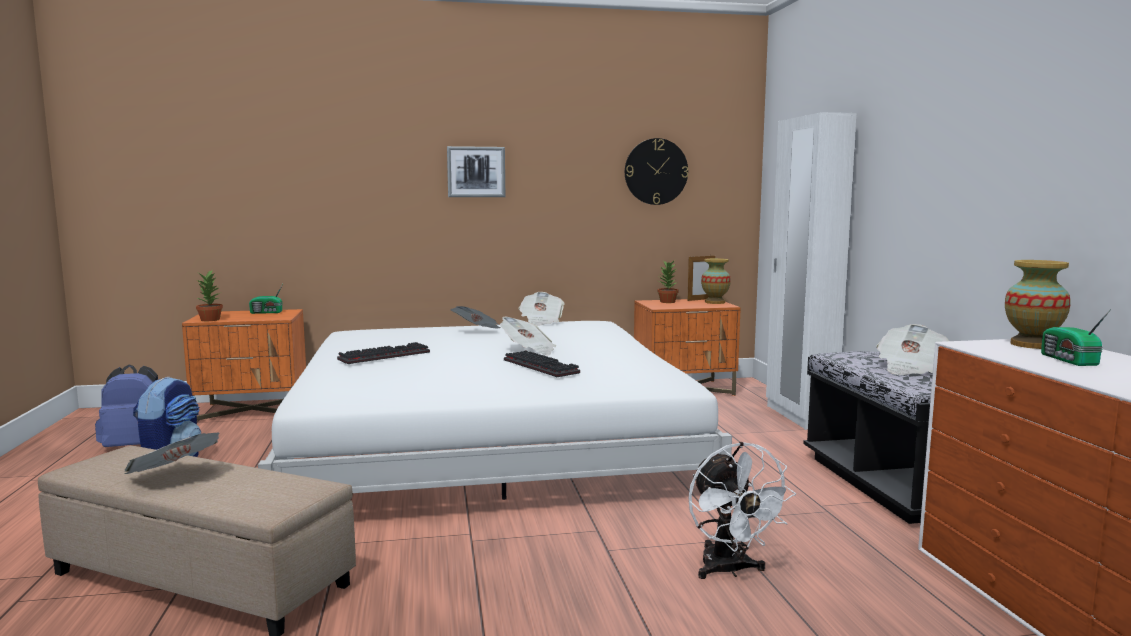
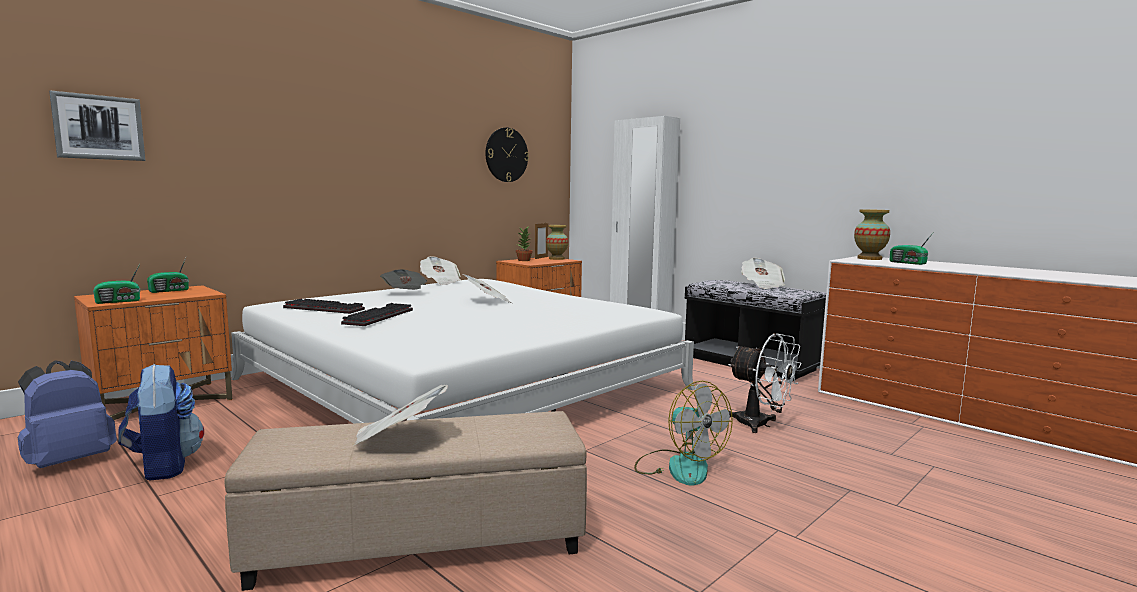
camera: 35 degrees left, 0 degrees up
potted plant [195,271,223,321] -> radio [93,264,140,304]
picture [447,146,505,197] -> picture moved to [49,90,145,161]
keyboard [504,350,580,377] -> keyboard moved to [283,298,365,314]
none -> fan [634,381,733,485]

